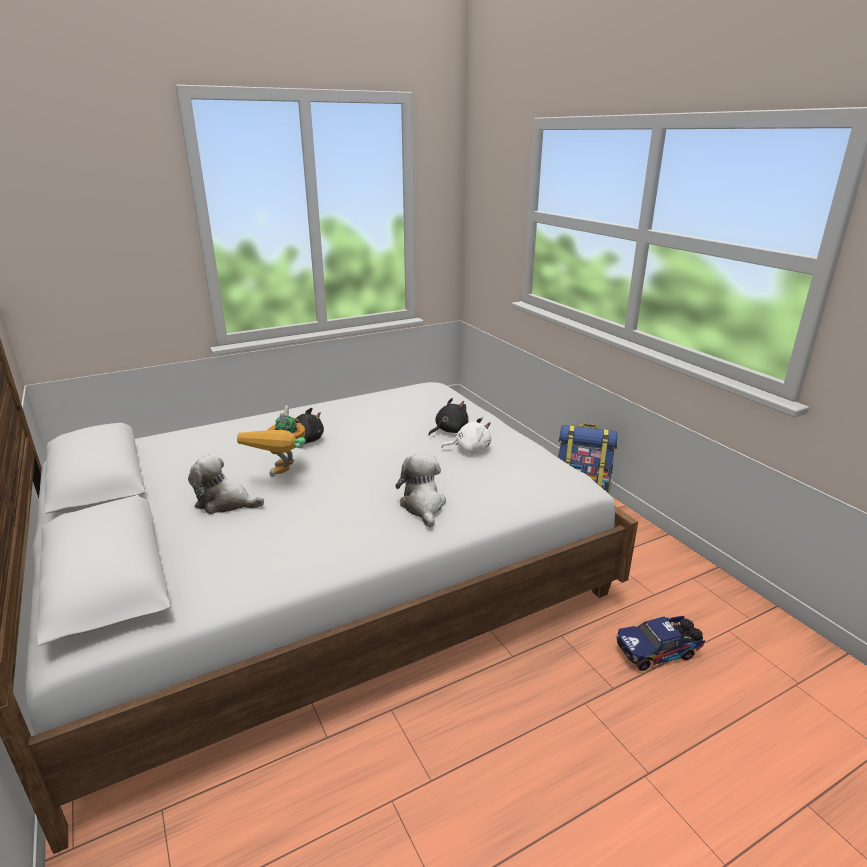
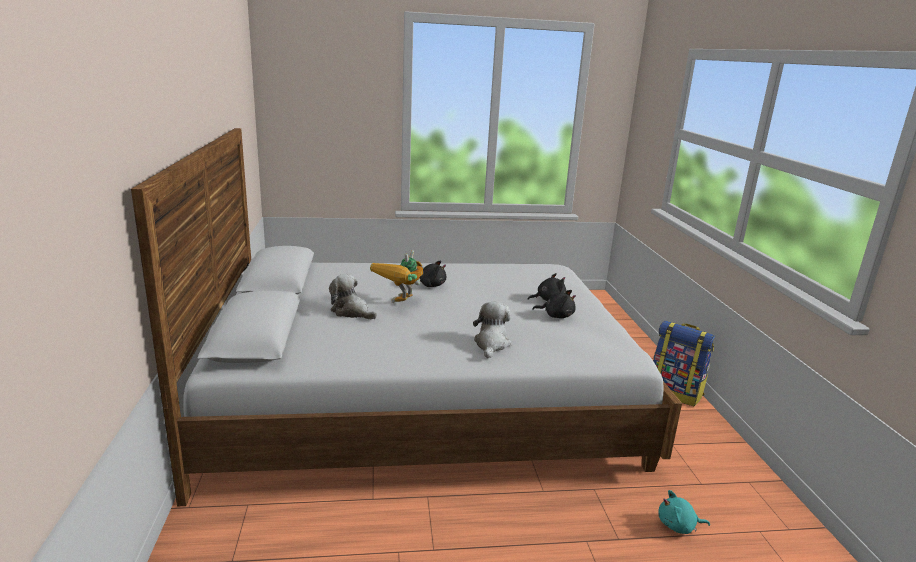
camera: 20 degrees right, 5 degrees down
white plush toy [441,416,491,453] -> black plush toy [532,290,576,318]
toy truck [617,616,705,671] -> turquoise plush toy [658,490,710,534]

